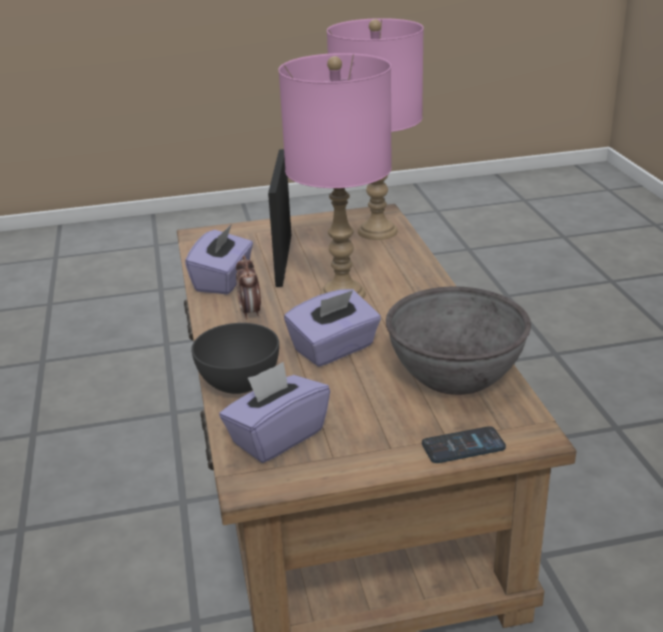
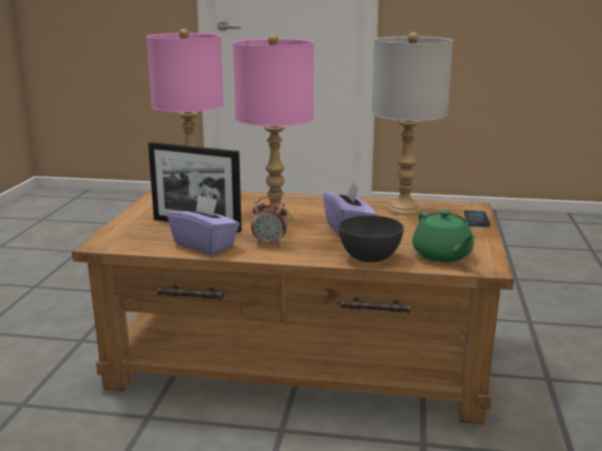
camera: 70 degrees left, 10 degrees down
purple tissue box [219,362,330,463] -> green teapot [412,210,475,262]
grey bowl [386,287,531,395] -> grey table lamp [371,32,453,215]

